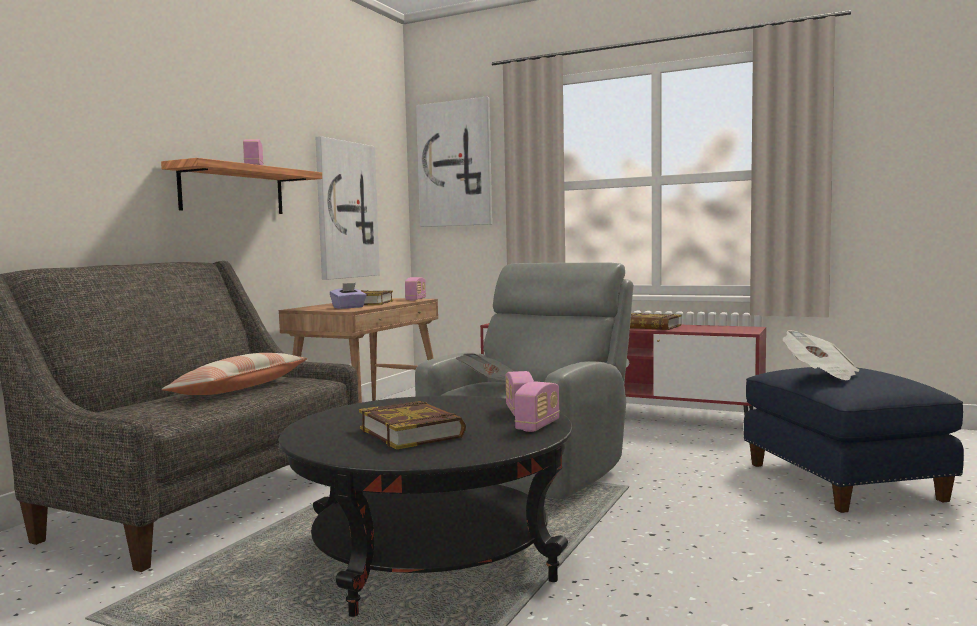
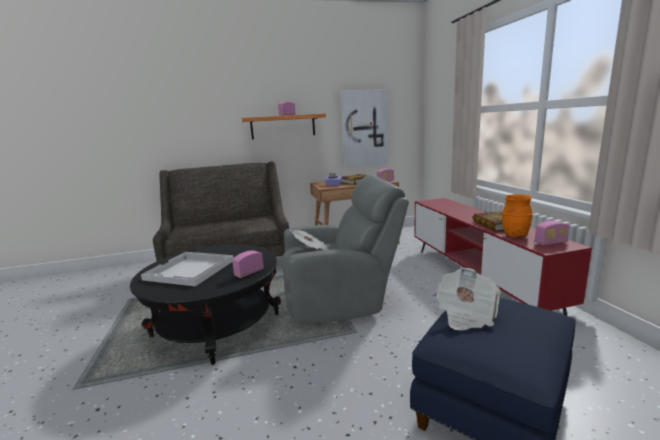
camera: 50 degrees right, 10 degrees up
pillow [162,353,308,395] -> none
book [359,401,466,450] -> white tray [141,252,234,286]
picture [416,97,492,227] -> none
radio [515,381,560,432] -> radio moved to [535,221,570,245]
none -> orange vase [502,194,533,238]

